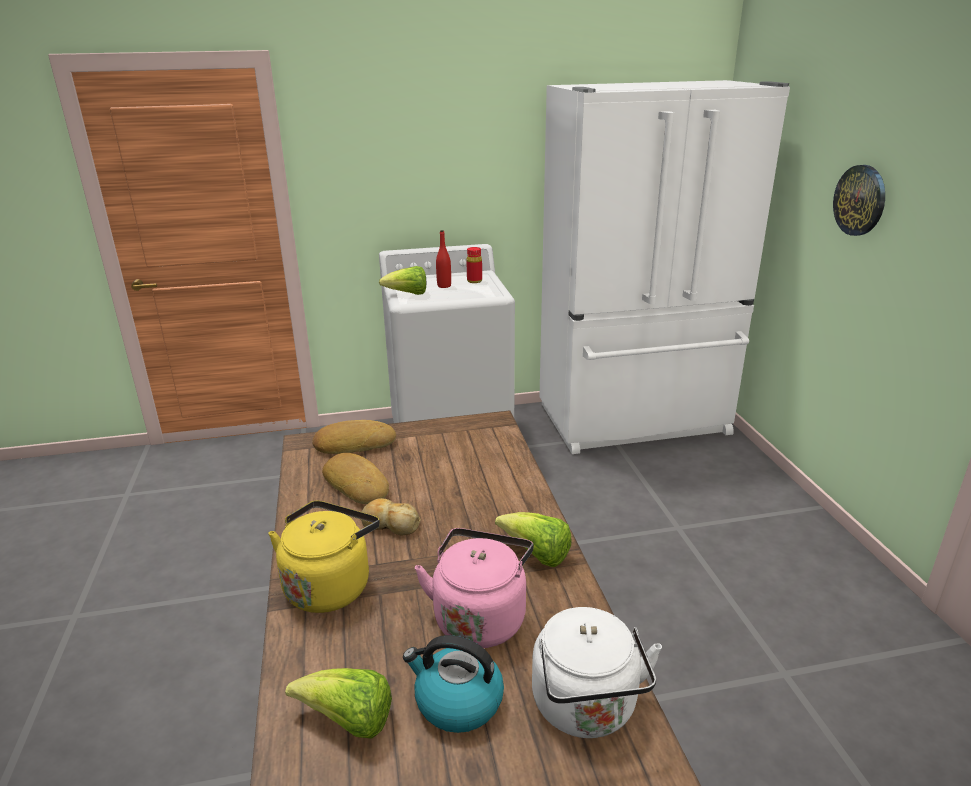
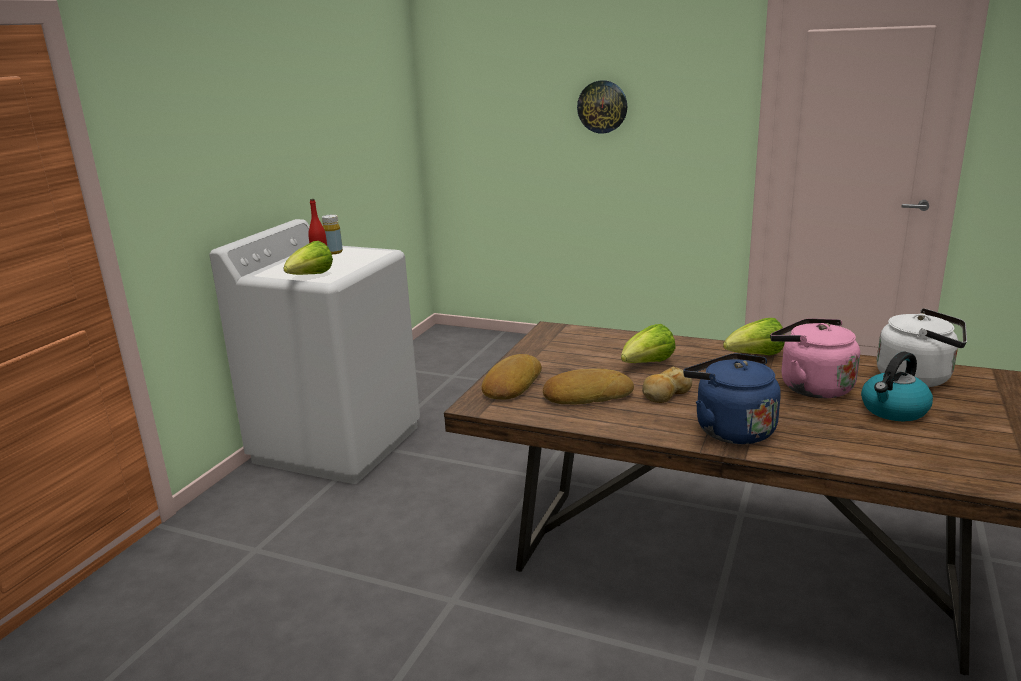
camera: 55 degrees left, 5 degrees down
yellow kettle [268,501,380,613] -> blue kettle [683,353,781,444]
lettuce [285,668,392,739] -> lettuce moved to [621,324,676,363]
red bottle [466,247,482,283] -> yellow bottle [322,214,343,254]
white fridge [539,80,790,454] -> none

